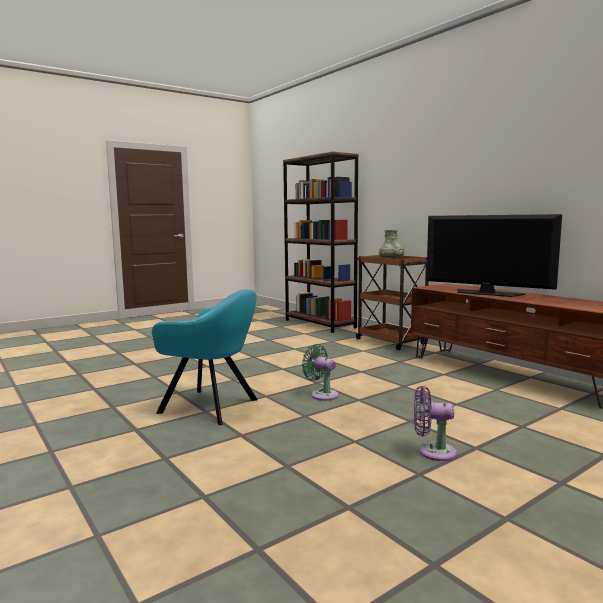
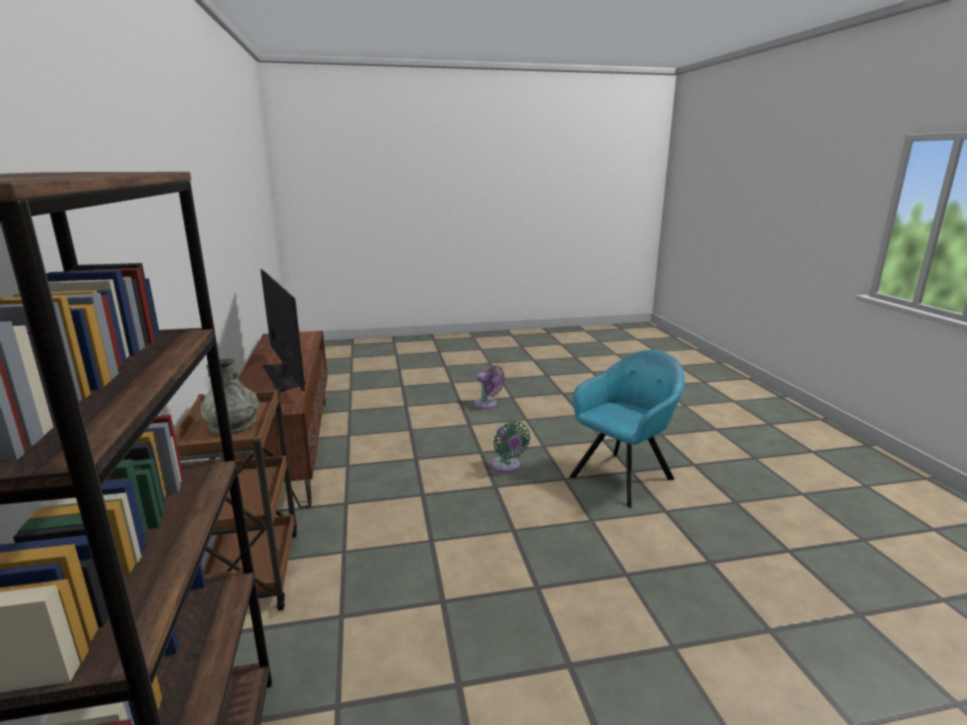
camera: 155 degrees left, 10 degrees up
turquoise armchair [152,289,258,425] -> turquoise armchair turned 90 degrees clockwise [569,350,685,508]

